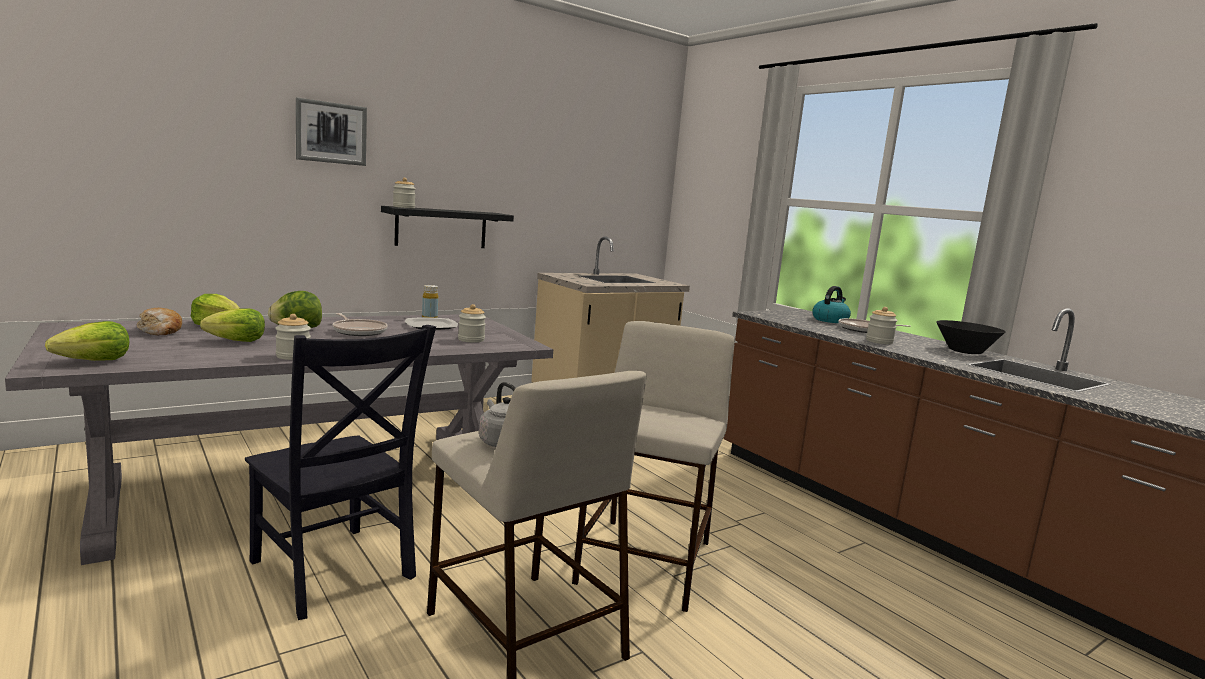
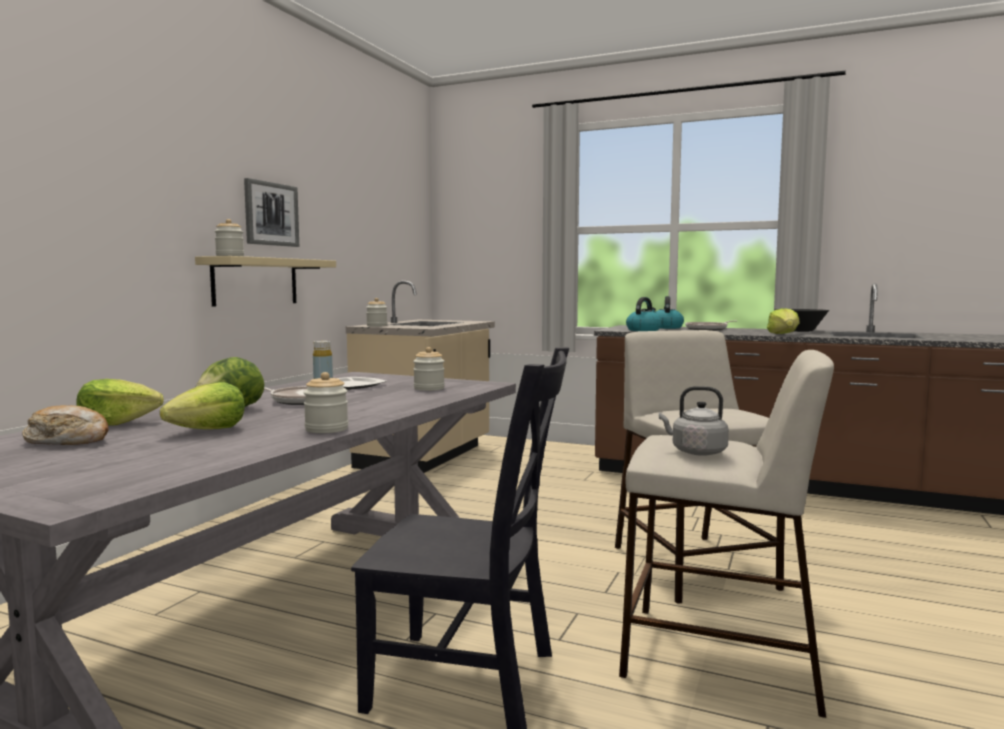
camera: 30 degrees left, 5 degrees down
lettuce [45,321,129,361] -> lettuce moved to [767,308,800,334]
picture [296,98,367,166] -> picture moved to [244,178,299,247]
black shelf [381,206,514,248] -> beige shelf [195,256,336,307]
jar [866,307,898,344] -> jar moved to [366,298,388,327]
none -> kettle [626,297,662,331]

